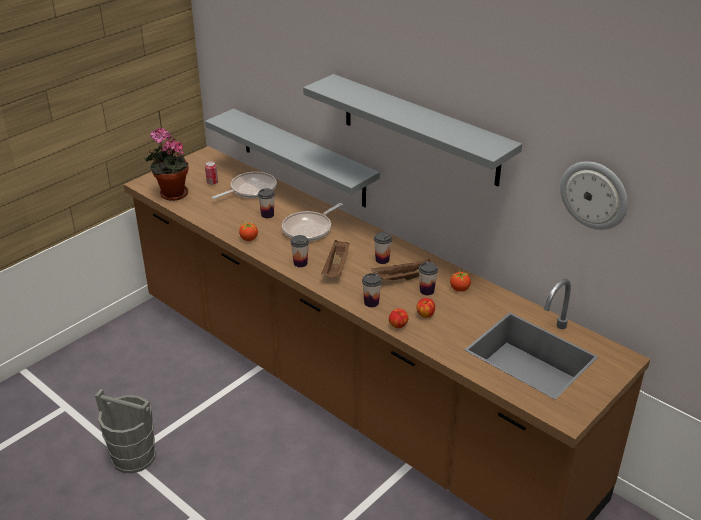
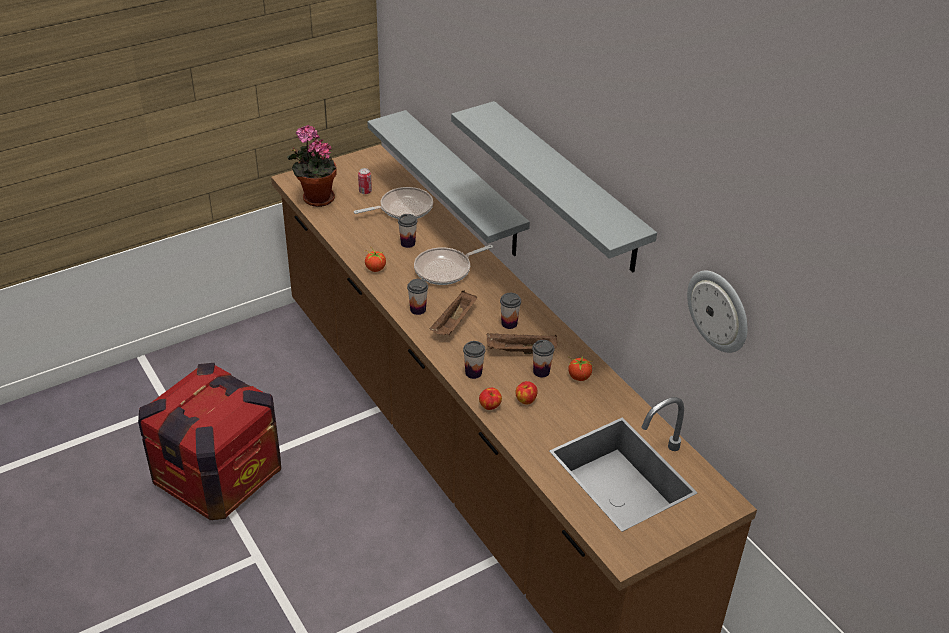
camera: 15 degrees right, 5 degrees up
grey bucket [95,389,156,473] -> crate [138,363,281,520]

